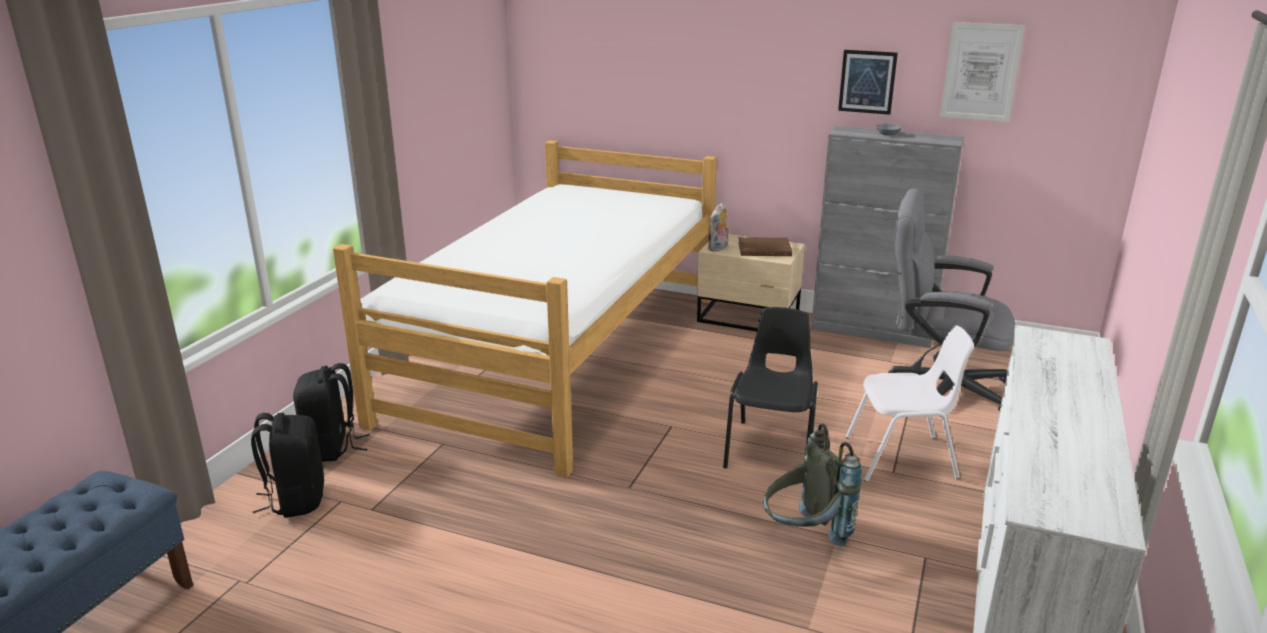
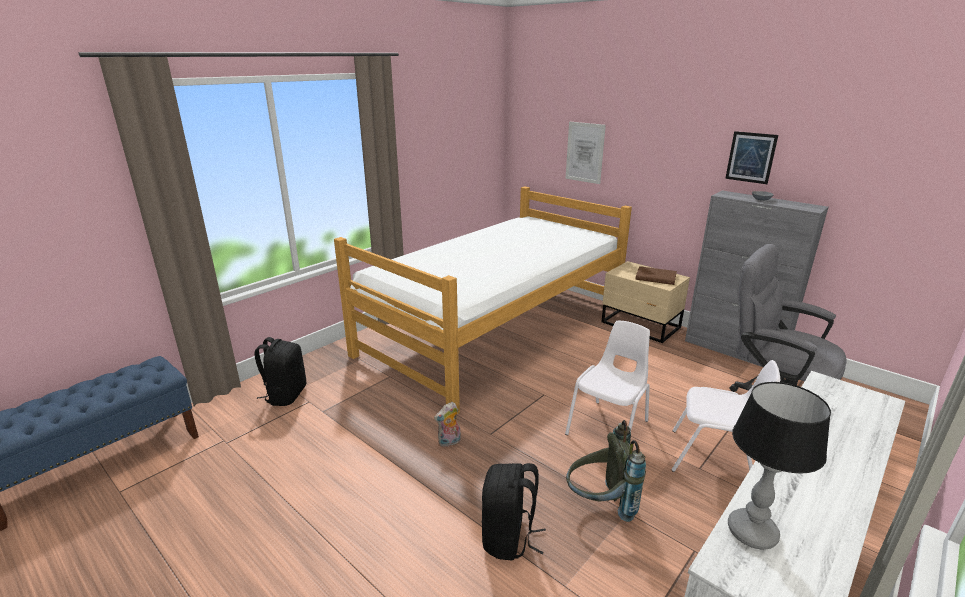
camera: 20 degrees right, 0 degrees up
black backpack [293,363,370,462] -> black backpack moved to [482,463,546,561]
plush toy [708,203,729,252] -> plush toy moved to [434,402,461,447]
black chair [723,307,818,477] -> white chair [565,320,650,435]
picture [940,22,1025,122] -> picture moved to [565,122,606,184]
none -> table lamp [728,382,831,550]

